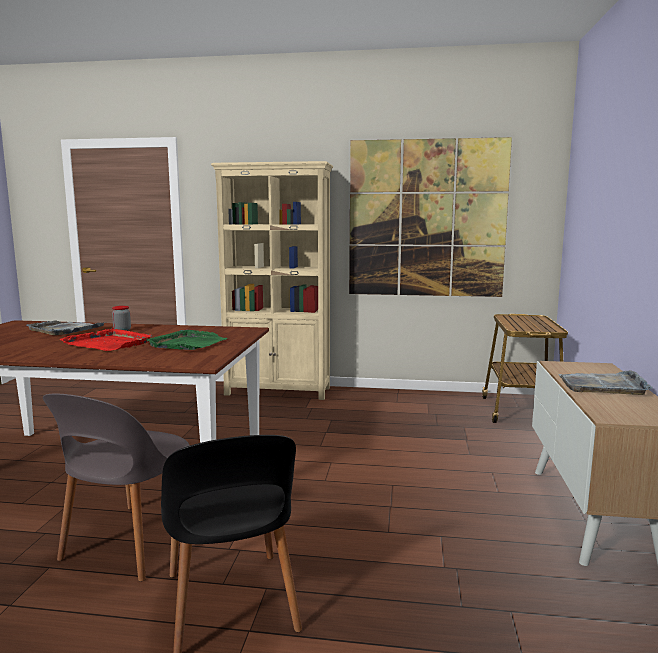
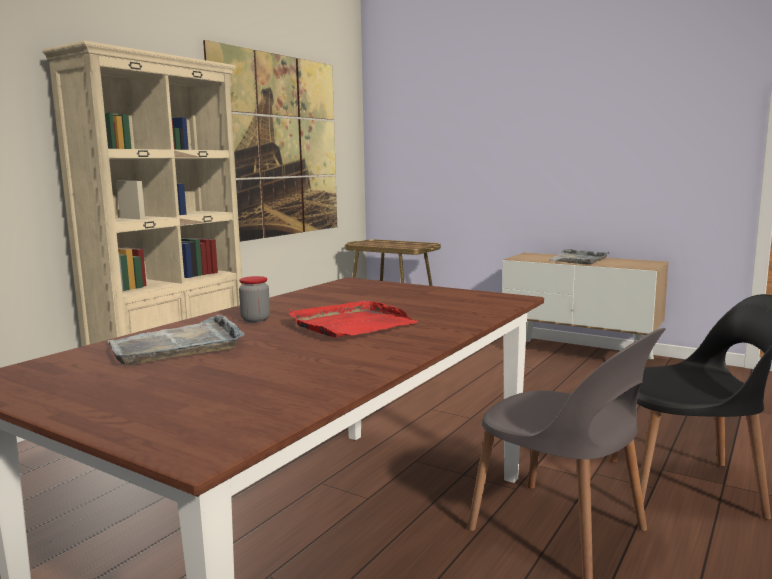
camera: 65 degrees left, 0 degrees up
green tray [146,330,227,350] -> none

